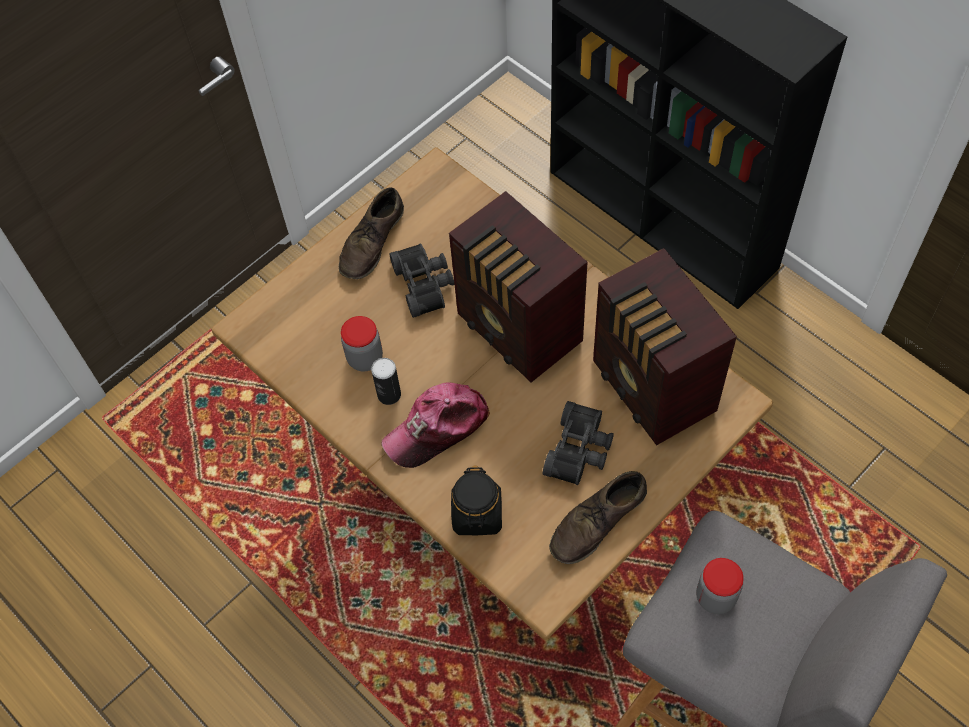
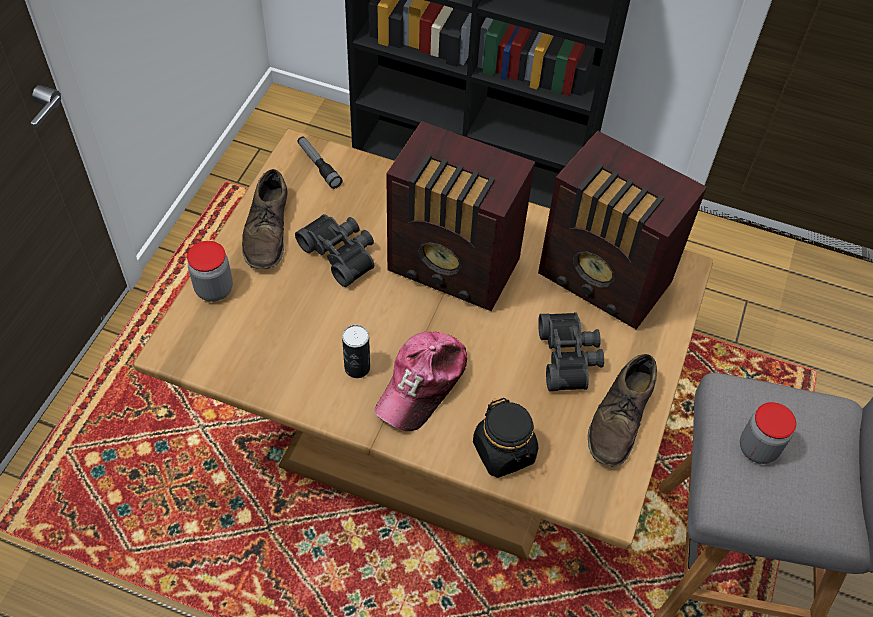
camera: 30 degrees left, 5 degrees down
jar [341,316,383,372] -> jar moved to [187,241,233,302]
none -> flashlight [298,136,343,189]

